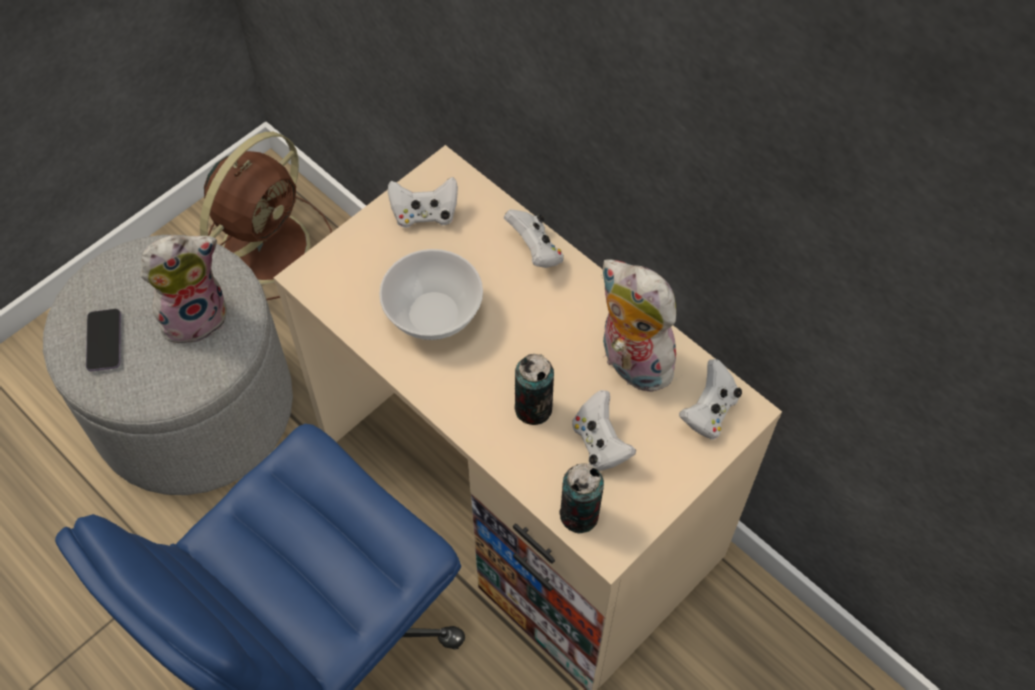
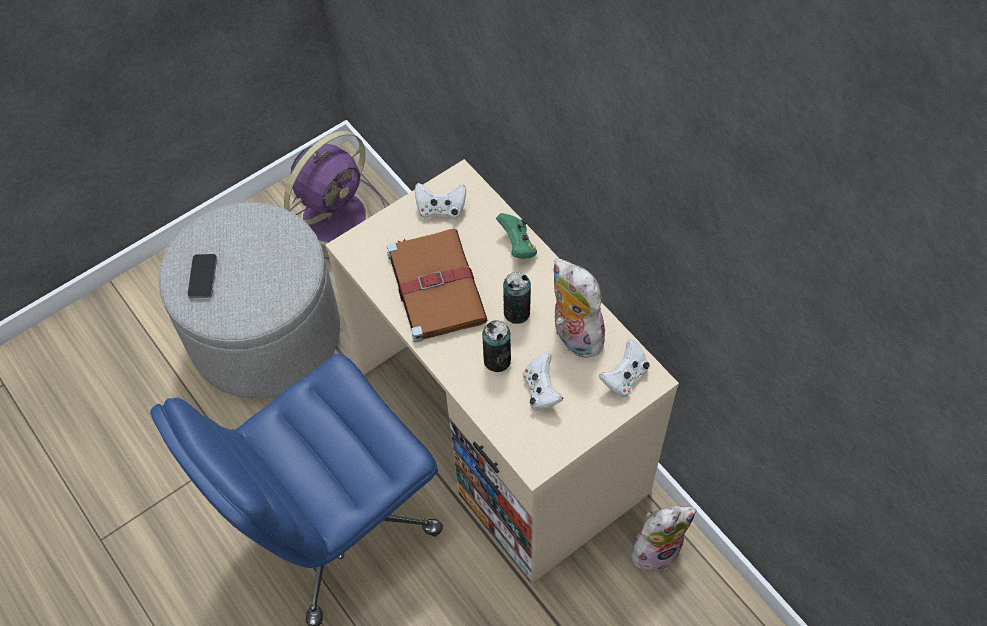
camera: 10 degrees right, 0 degrees up
plush toy [140,235,227,348] -> plush toy moved to [632,506,697,571]
brown fan [200,132,332,300] -> purple fan [284,131,386,259]
bowl [379,249,483,340] -> brown book [387,229,487,343]
white game controller [504,209,564,268] -> green game controller [496,213,537,259]
can [559,463,604,534] -> can moved to [503,271,531,324]

